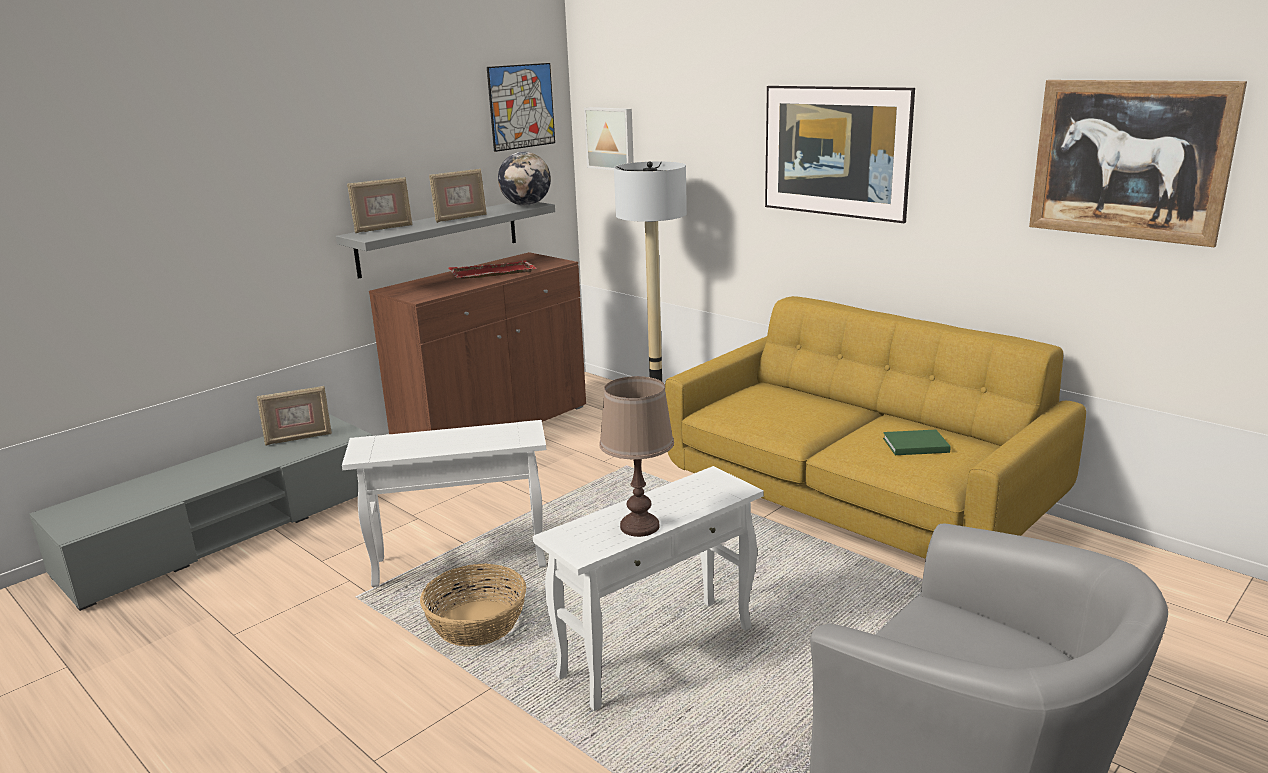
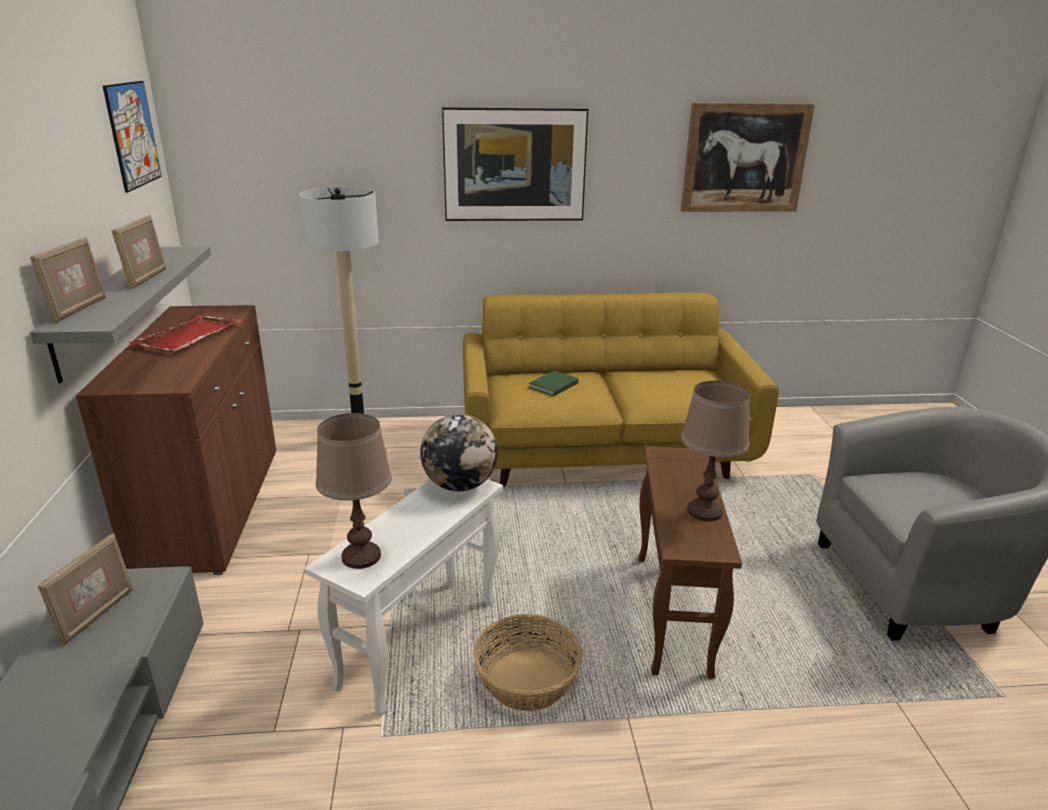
camera: 50 degrees left, 5 degrees up
globe [498,152,551,206] -> globe moved to [420,414,498,491]
white side table [533,466,764,711] -> brown side table [639,446,742,679]
picture [584,107,634,170] -> none
green book [883,430,951,455] -> green book moved to [529,371,579,396]
none -> brown table lamp [316,413,392,569]

